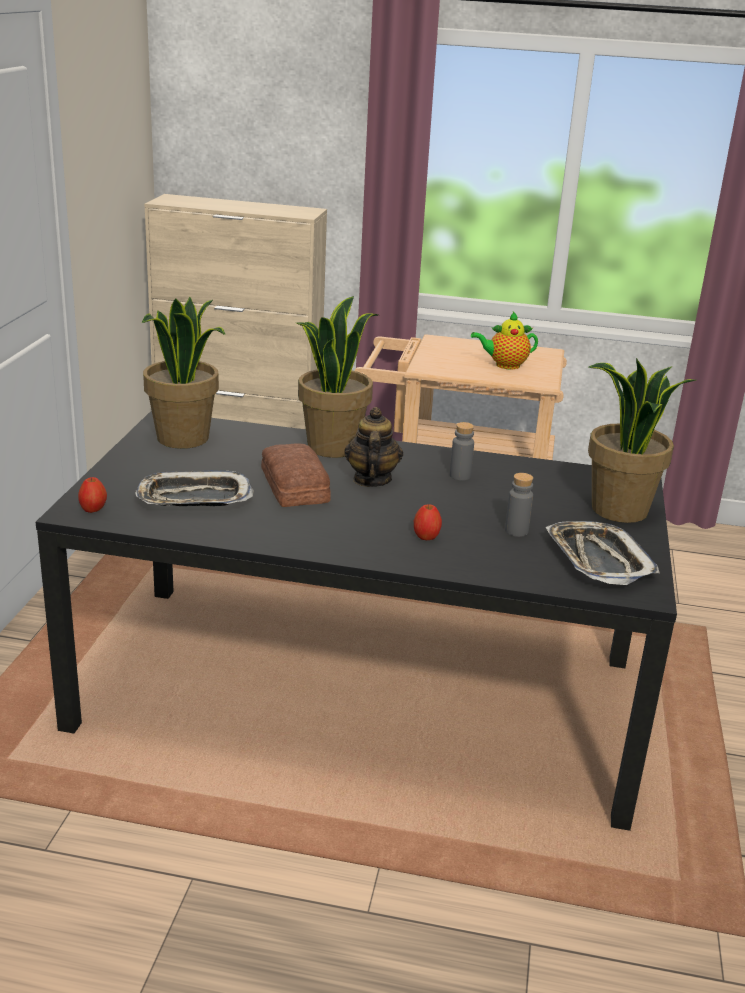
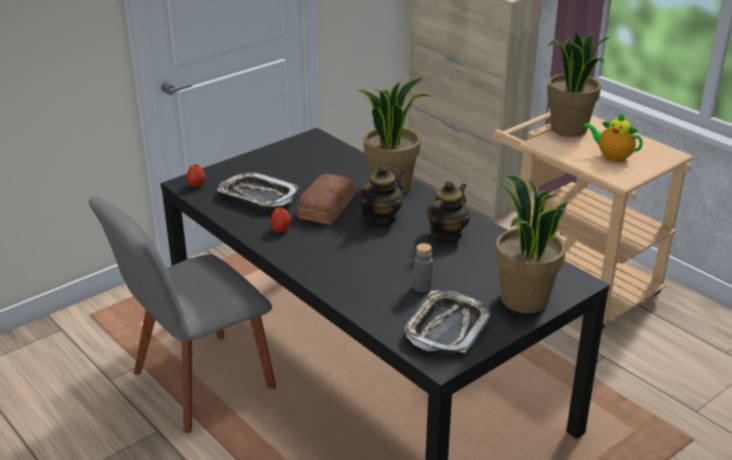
camera: 40 degrees right, 5 degrees up
potted plant [142,297,225,449] -> potted plant moved to [547,32,610,137]
apple [414,504,442,540] -> apple moved to [271,207,291,233]
grey bottle [450,422,474,481] -> teapot [427,181,470,242]
none -> grey chair [89,196,276,433]

